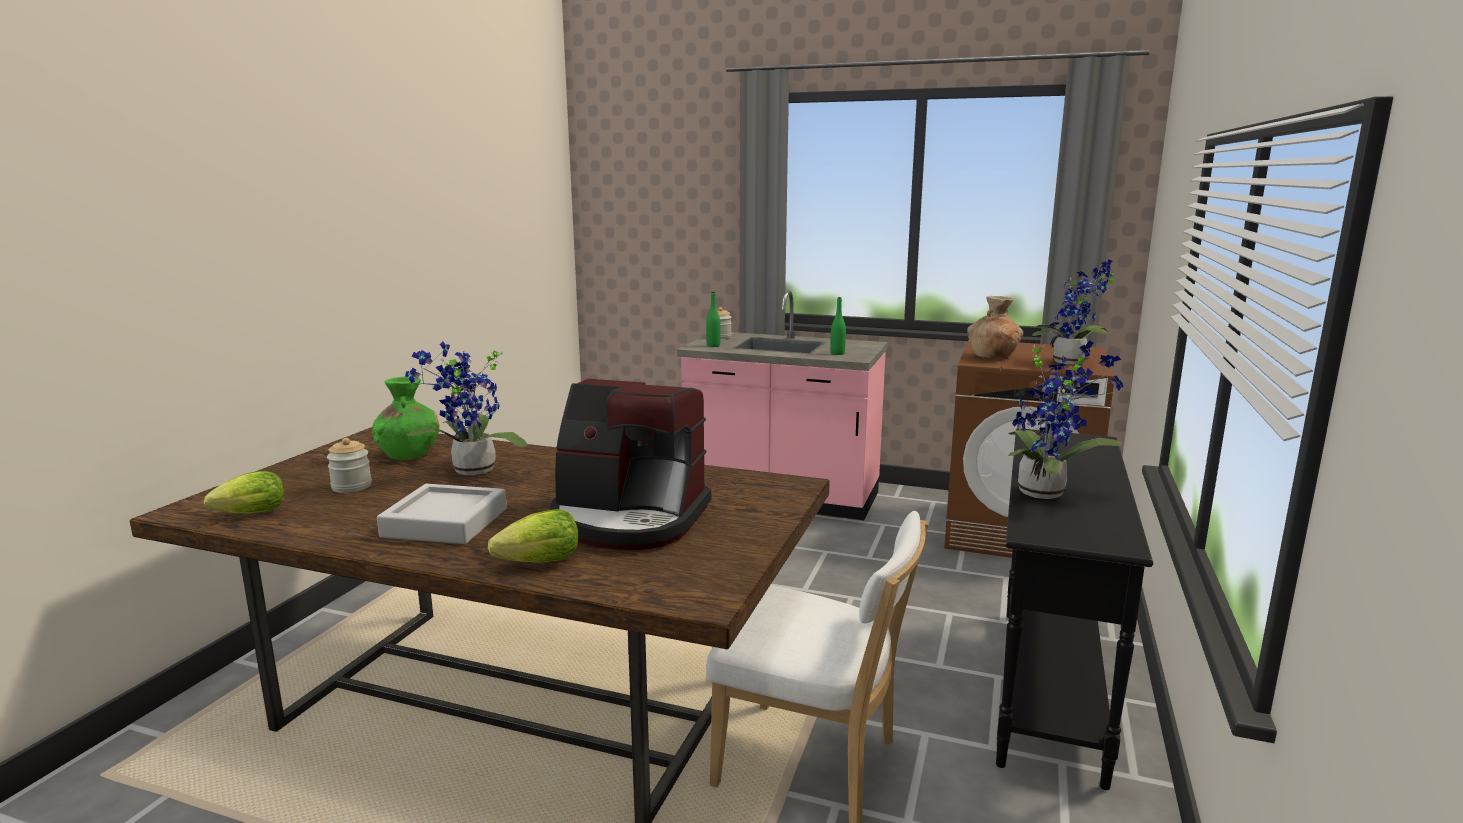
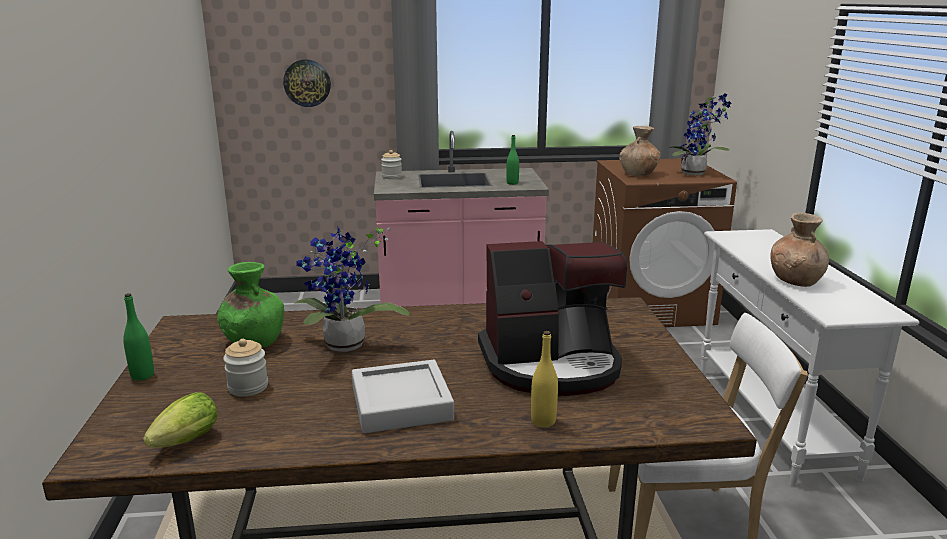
camera: 25 degrees left, 5 degrees up
lettuce [488,509,579,563] -> yellow bottle [531,331,558,428]
green bottle [706,292,721,347] -> green bottle moved to [123,293,154,381]
black console table [996,428,1153,790] -> white console table [701,229,920,486]
potted plant [1008,341,1124,499] -> brown vase [770,213,829,287]
none -> wall clock [283,60,331,107]

